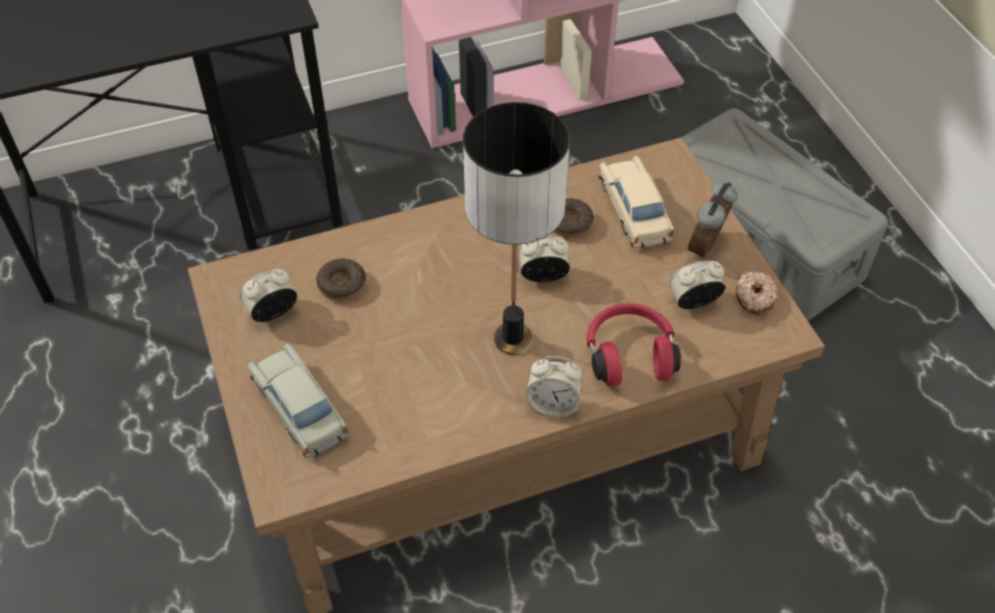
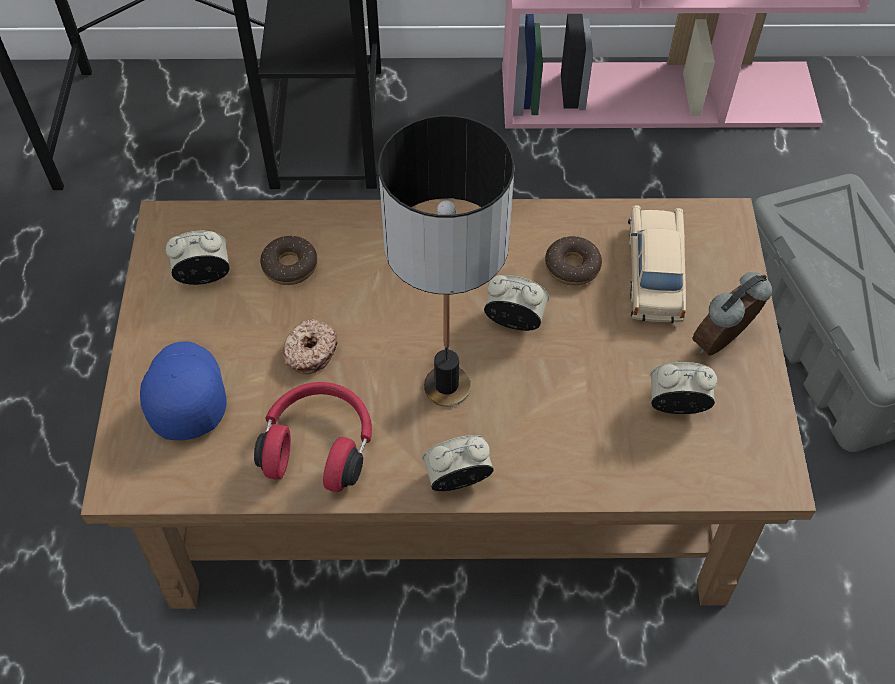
camera: 20 degrees right, 5 degrees up
beige toy car [248,344,349,458] -> blue cap [140,341,227,440]
alarm clock [525,356,582,418] -> alarm clock turned 135 degrees clockwise [422,435,494,491]
red headphones [587,303,681,386] -> red headphones moved to [254,382,372,492]
donut [735,271,779,315] -> donut moved to [282,318,338,374]

